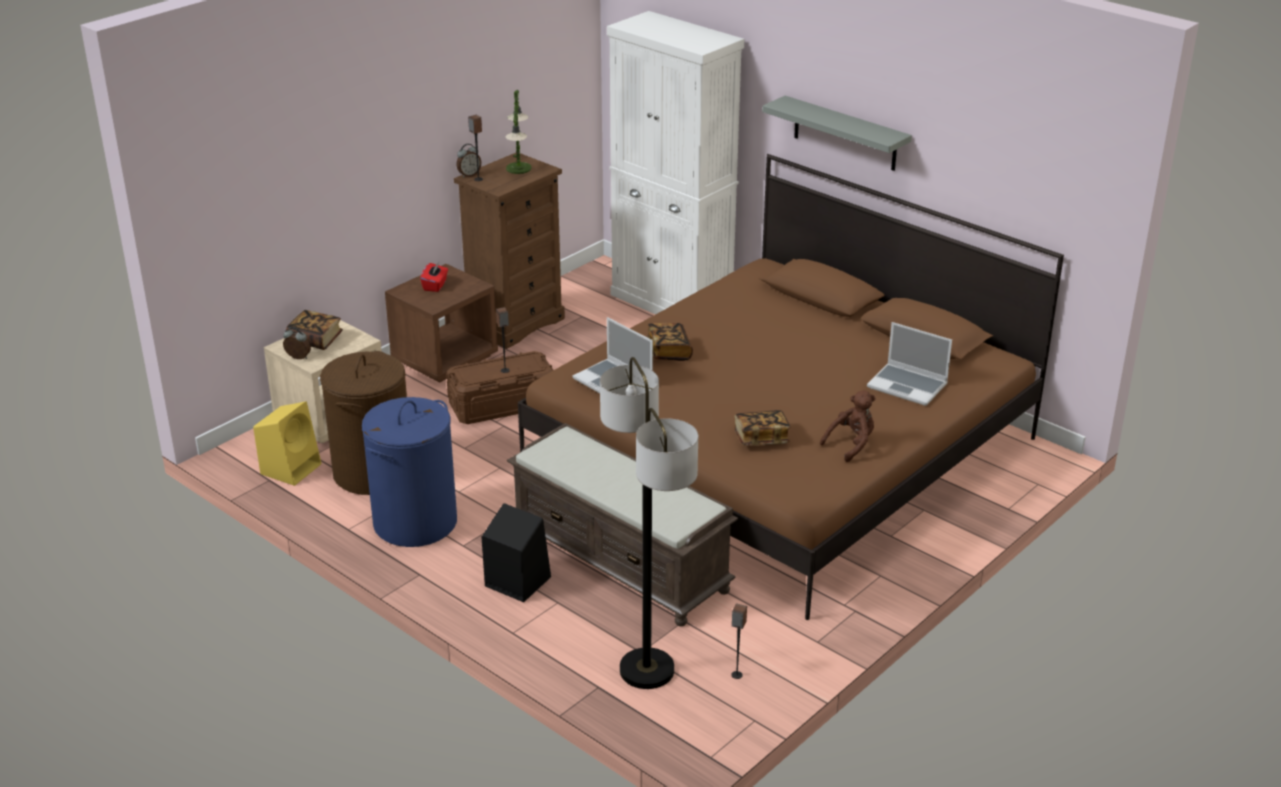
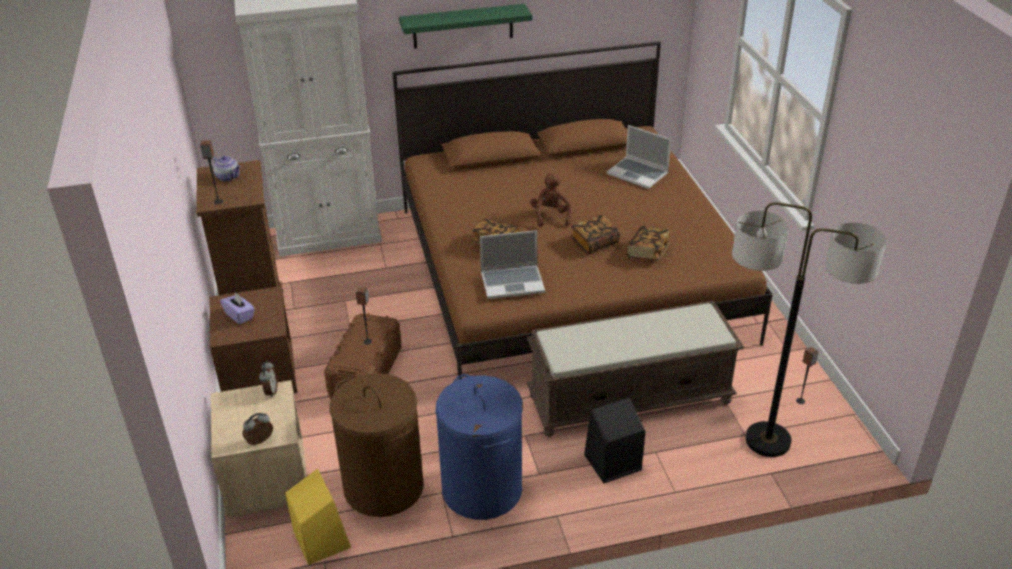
camera: 55 degrees left, 5 degrees up
book [286,310,343,350] -> book moved to [570,215,620,254]
red tissue box [420,262,448,292] -> purple tissue box [220,292,255,324]
alarm clock [456,144,481,178] -> alarm clock moved to [259,361,277,398]
table lamp [506,90,532,174] -> teapot [211,156,241,181]
grey shelf [762,96,912,171] -> green shelf [399,4,532,49]
brown plush toy [820,390,876,462] -> brown plush toy moved to [530,173,572,227]
laptop [867,322,952,406] -> laptop turned 60 degrees clockwise [607,125,671,189]

